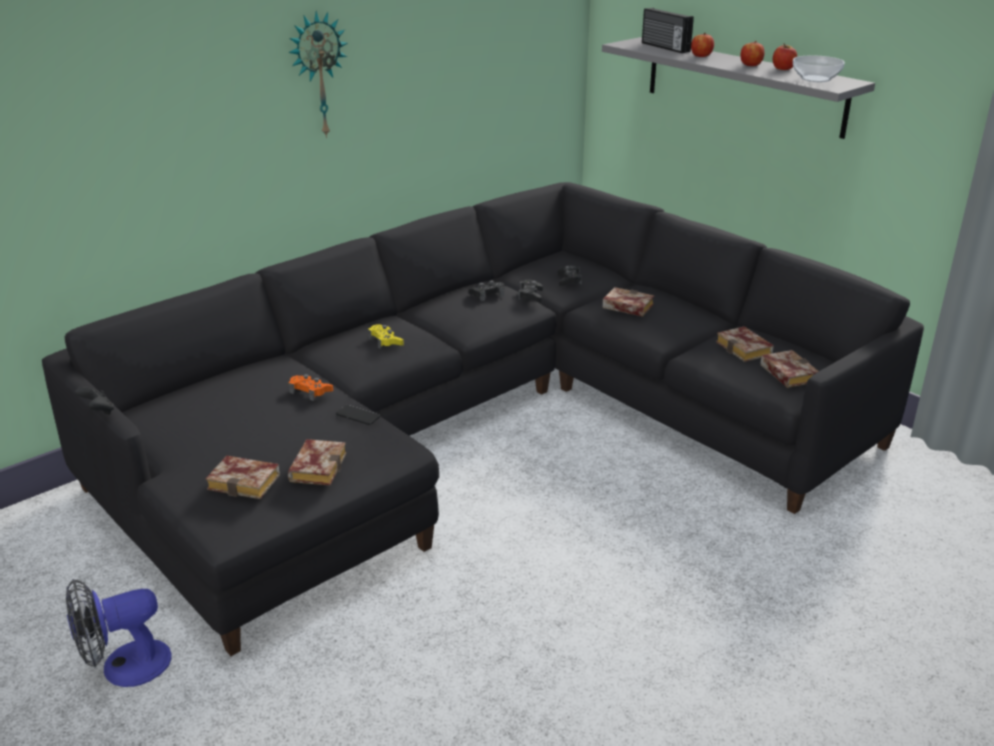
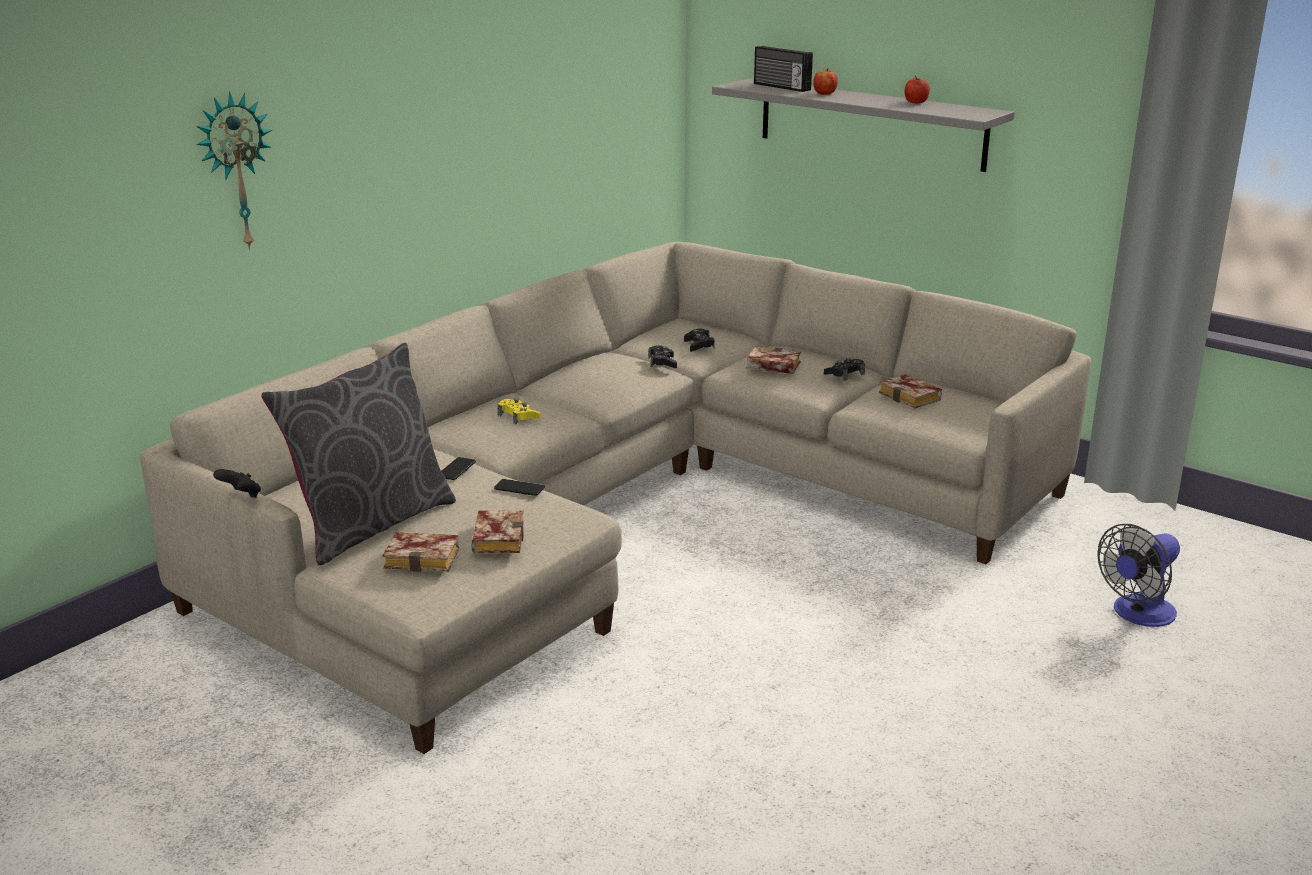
camera: 10 degrees left, 5 degrees down
black sofa [42,182,924,656] -> beige sofa [140,242,1091,754]
fan [66,579,172,687] -> fan moved to [1097,524,1180,627]
wall clock [288,11,348,138] -> wall clock moved to [196,91,272,250]
orange game controller [289,374,333,401] -> phone [442,457,476,480]
black game controller [469,280,504,301] -> black game controller moved to [824,358,865,381]
apple [741,41,764,66] -> none
book [760,350,819,388] -> none
bowl [793,55,845,82] -> none
none -> grey pillow [261,343,456,565]

